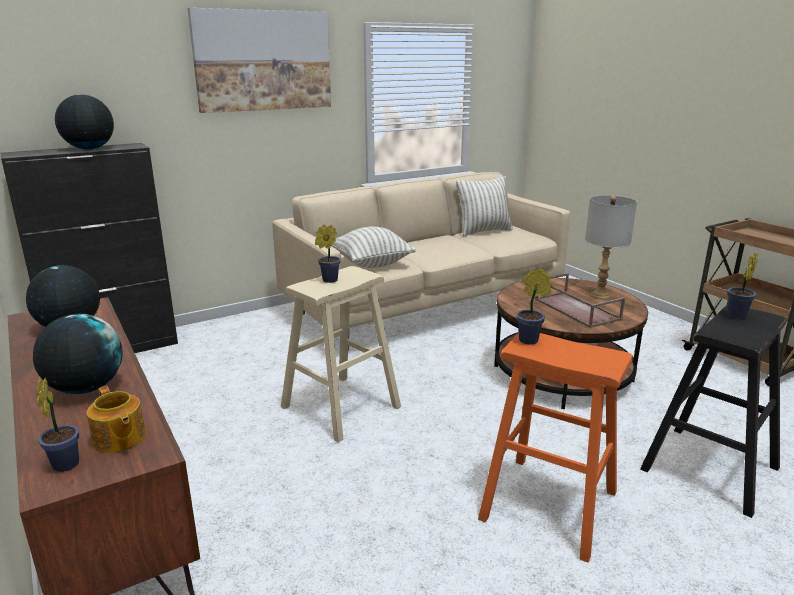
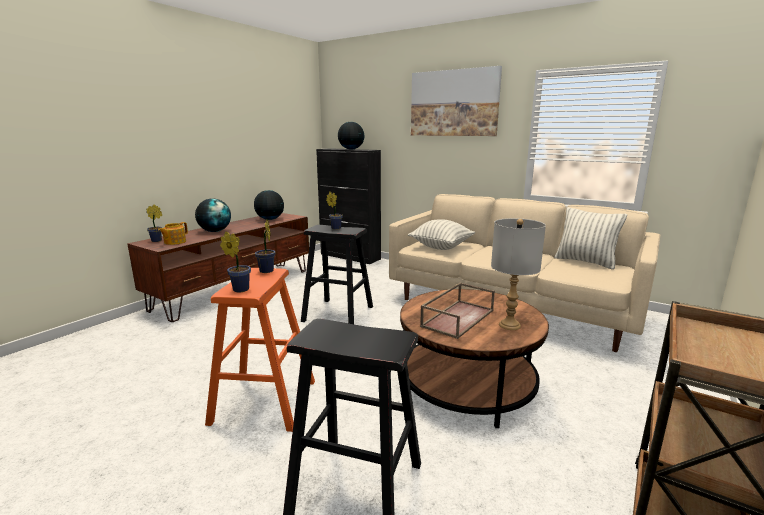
camera: 65 degrees right, 5 degrees down
beige stool [281,266,401,443] -> black stool [301,225,373,324]
potted plant [727,252,758,319] -> potted plant moved to [220,231,251,292]

